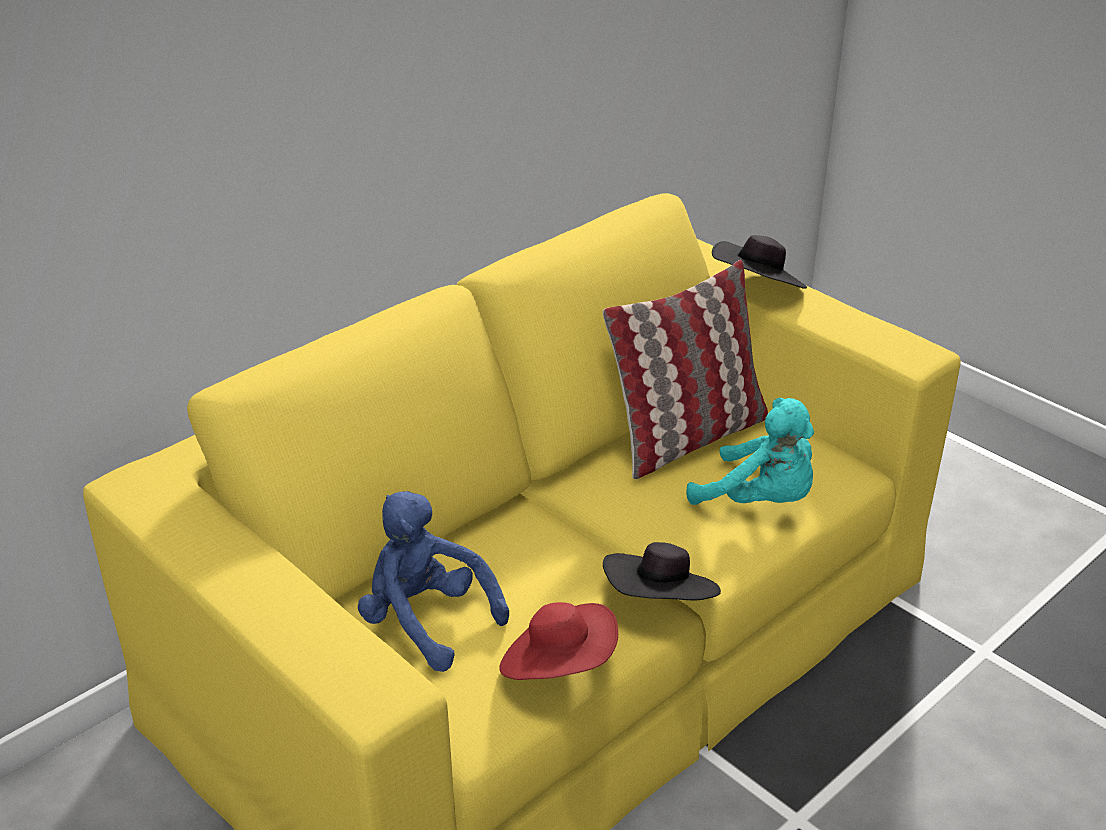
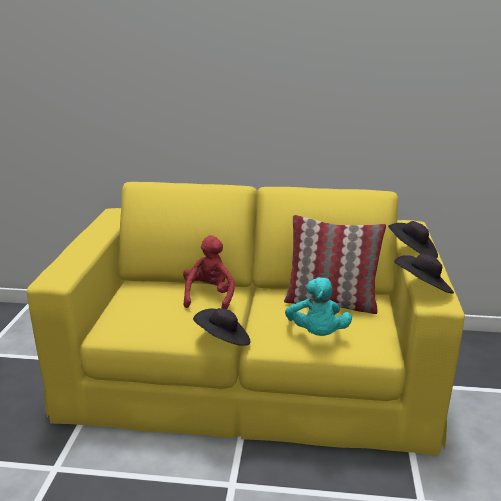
camera: 50 degrees right, 10 degrees down
blue plush toy [358,491,509,672] -> none
red hat [499,602,618,680] -> none
none -> red plush toy [183,235,235,309]
none -> black hat [394,254,454,294]

